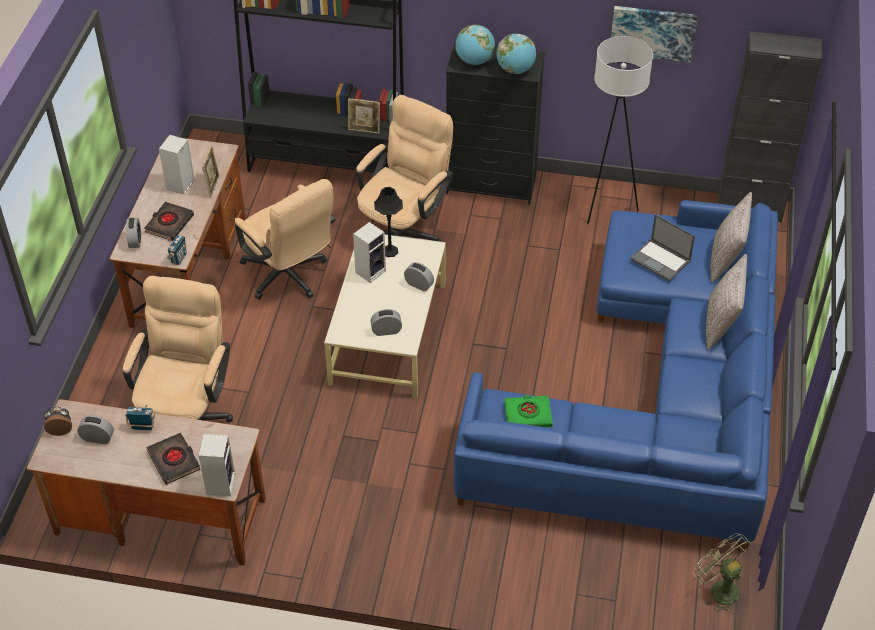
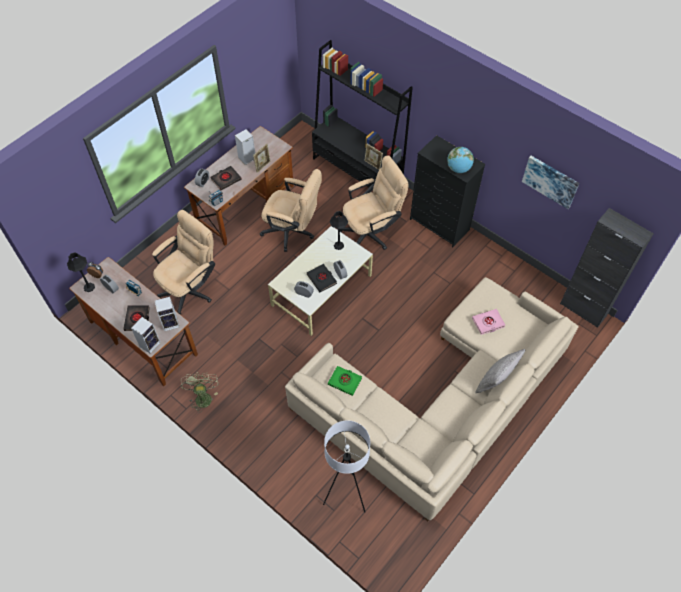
camera: 30 degrees right, 10 degrees up
beige office chair [235,179,336,299] -> beige office chair turned 60 degrees counterclockwise [260,169,322,252]
speaker [353,222,386,283] -> speaker moved to [155,297,180,331]
blue sofa [453,200,778,549] -> beige sofa [285,277,579,521]
globe [455,25,495,65] -> none
white floor lamp [587,36,653,224] -> white floor lamp moved to [323,420,371,512]
laptop [630,215,695,282] -> pink book [472,309,505,335]
green fan [693,533,751,614] -> green fan moved to [181,373,219,413]
grey pillow [711,192,752,283] -> none
none -> black table lamp [67,252,95,292]
none -> black book [307,264,337,292]

